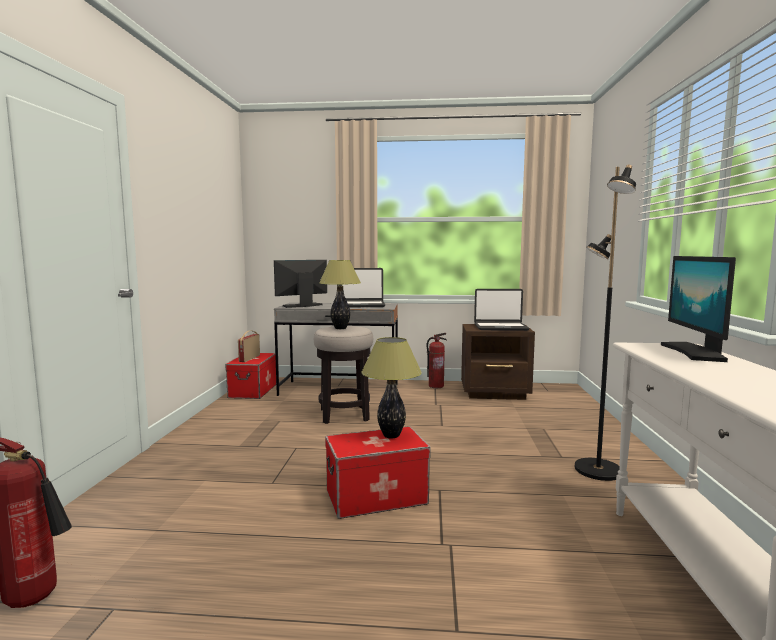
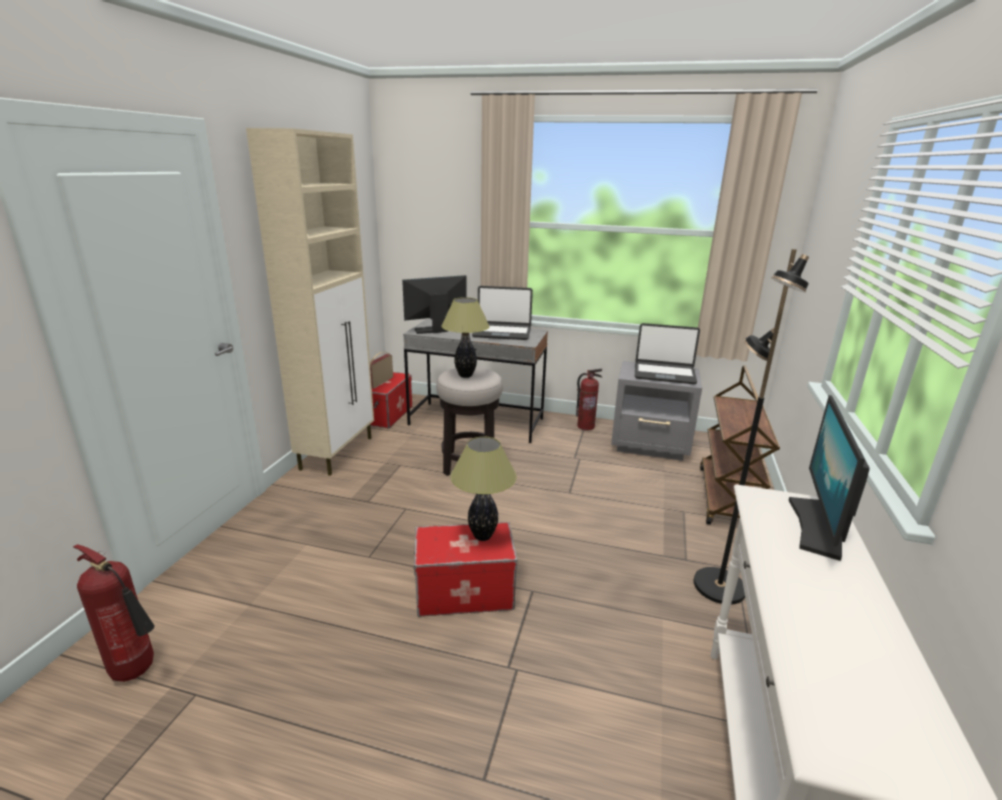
camera: 10 degrees right, 15 degrees up
brown nightstand [461,324,535,400] -> grey nightstand [611,361,702,461]
none -> beige cabinet [246,128,374,476]
none -> brown cart [700,365,780,525]

